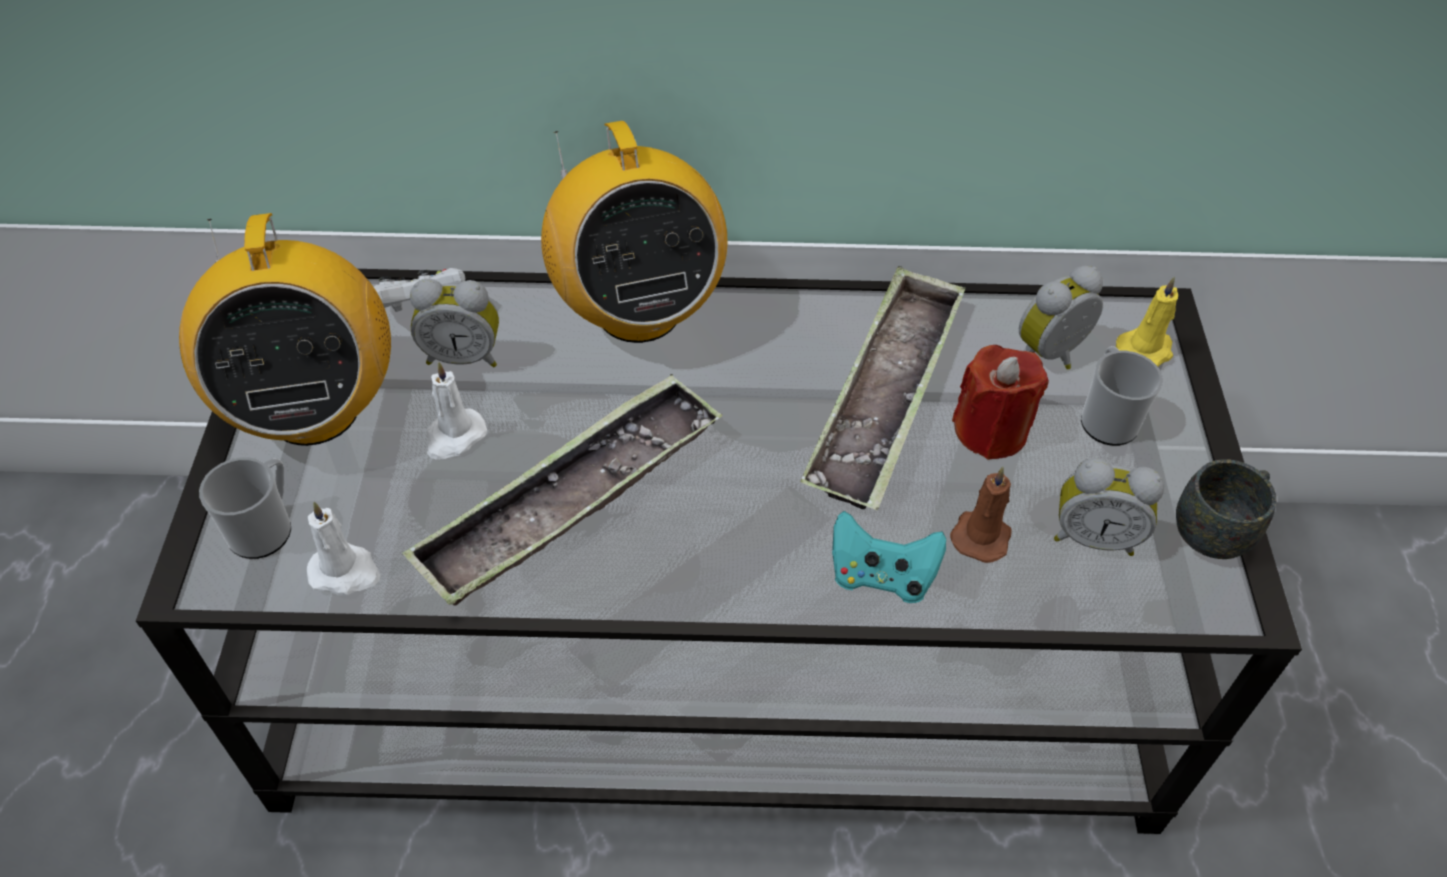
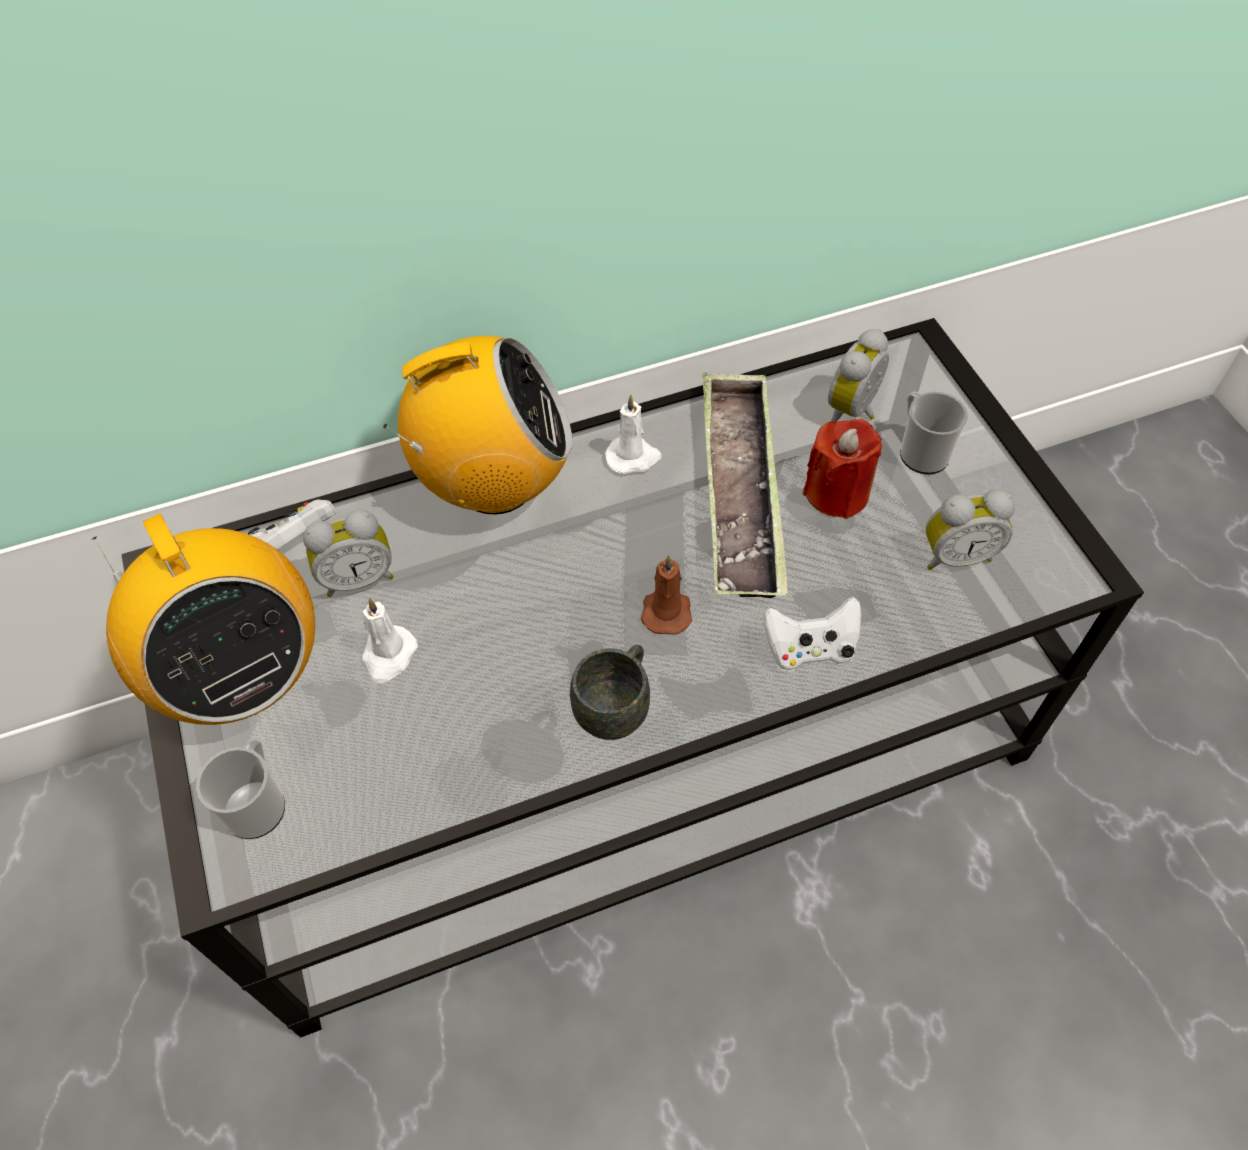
camera: 20 degrees left, 5 degrees up
white candle [307,502,380,596] -> white candle moved to [605,395,662,474]
tray [402,374,722,606] -> none
radio [541,121,728,343] -> radio turned 60 degrees counterclockwise [383,336,573,515]
turquoise game controller [832,511,946,603] -> white game controller [763,597,861,671]
brown candle [950,467,1012,563] -> brown candle moved to [641,555,692,634]
yellow candle [1116,276,1178,366] -> none
grey mug [1176,459,1276,559] -> grey mug moved to [570,645,650,740]

